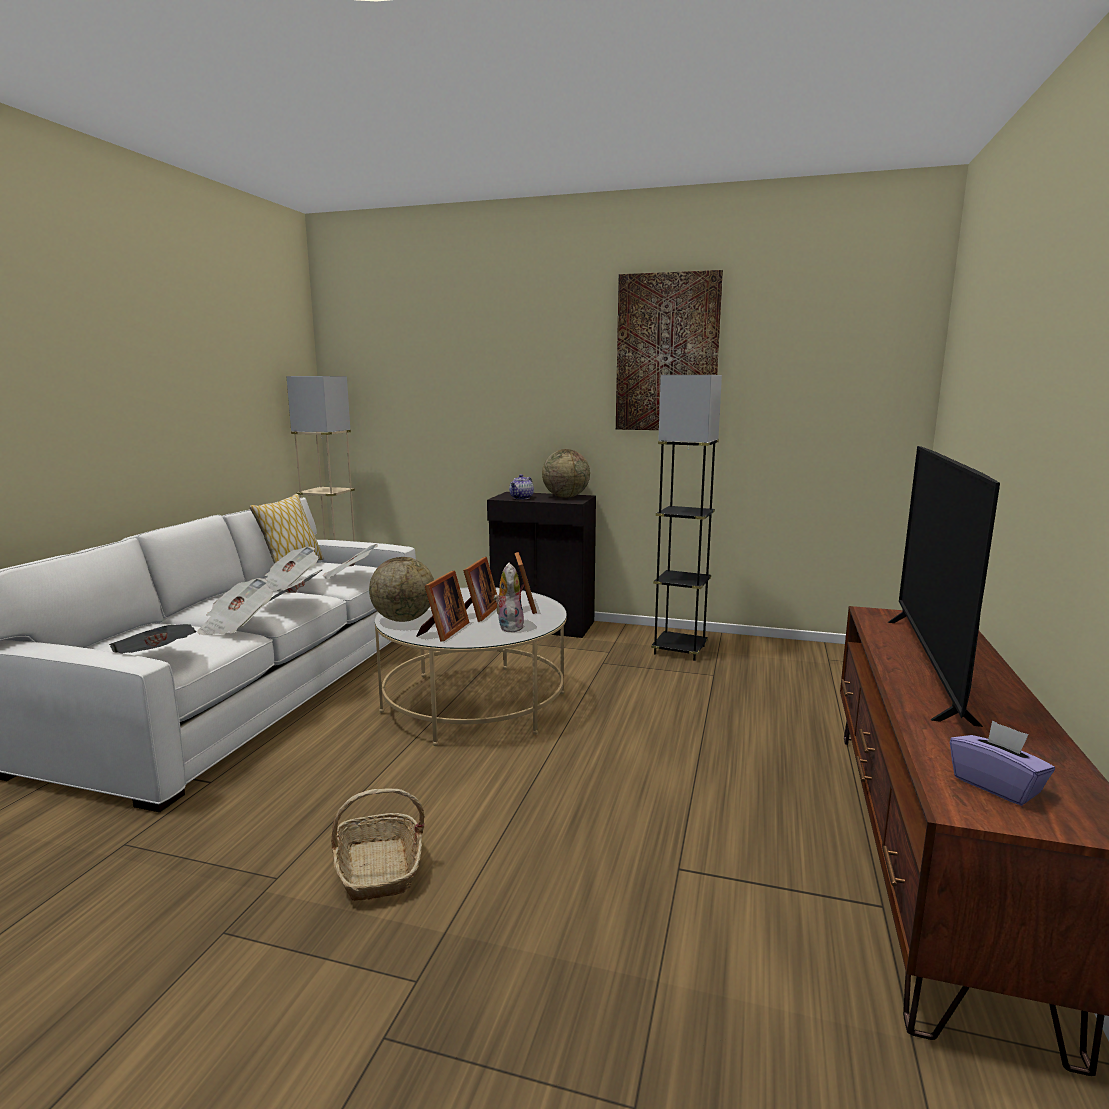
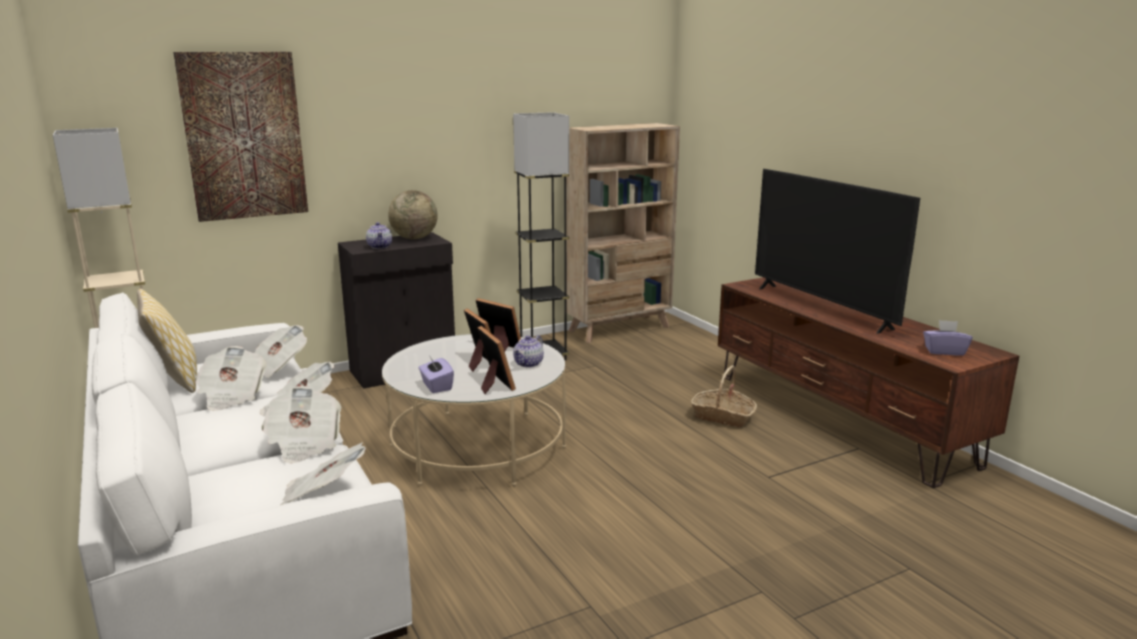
camera: 45 degrees left, 5 degrees up
basket [331,788,425,901] -> basket moved to [691,365,757,427]
globe [369,557,434,622] -> purple tissue box [419,355,454,393]
plush toy [494,563,524,632] -> teapot [513,335,544,367]
picture [616,270,723,430] -> picture moved to [173,52,308,222]
none -> beige bookcase [566,123,680,343]

